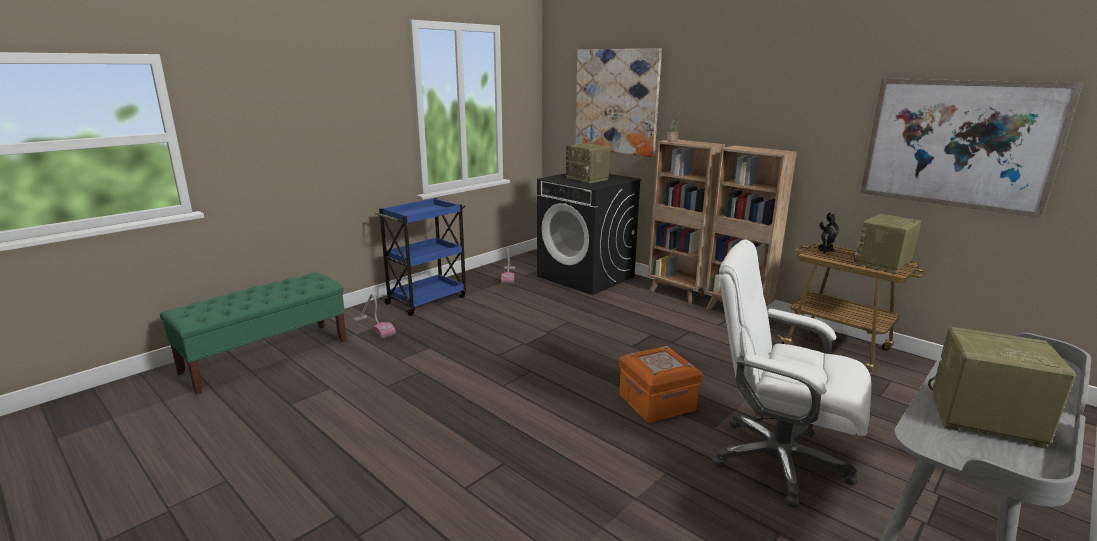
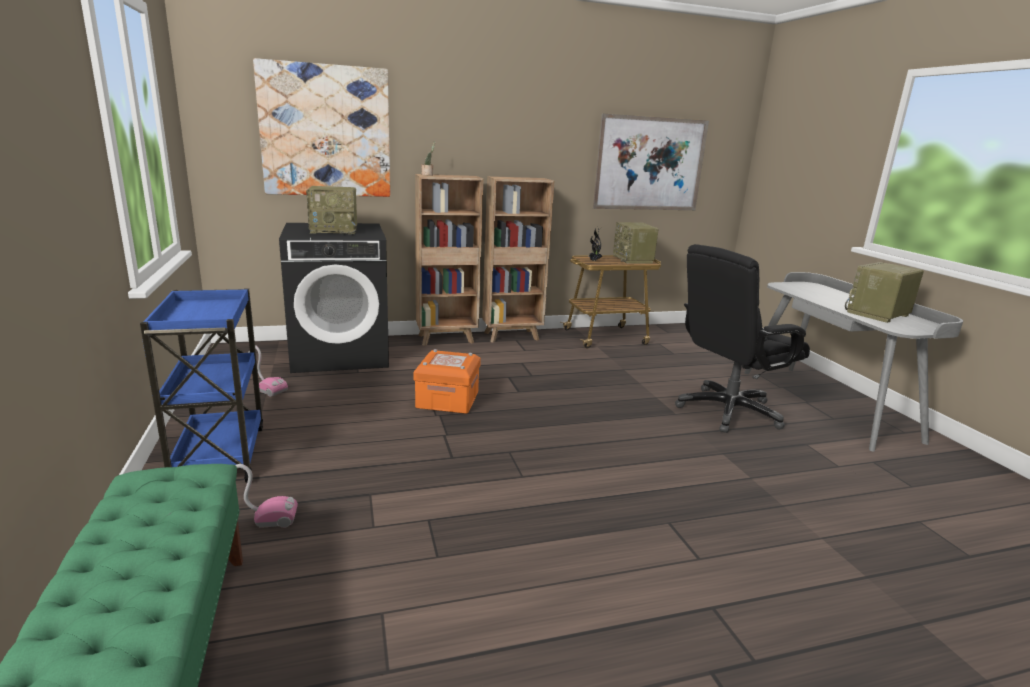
camera: 60 degrees left, 0 degrees up
orange storage box [619,346,703,423] -> orange storage box moved to [414,349,481,414]
white office chair [712,239,872,508] -> black office chair [675,244,810,433]

